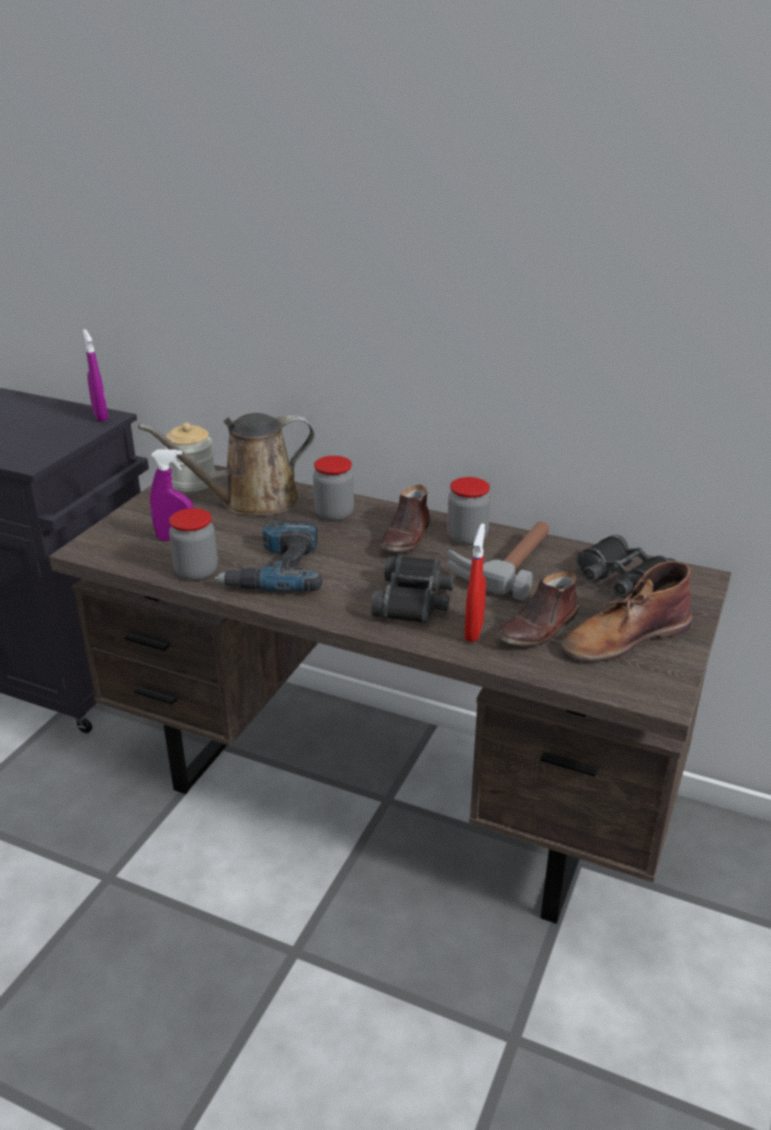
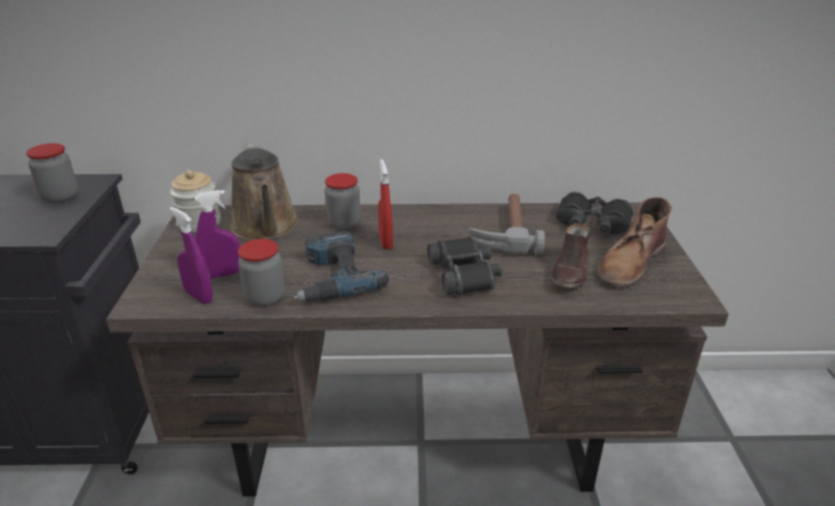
camera: 25 degrees left, 0 degrees up
purple spray bottle [83,329,108,422] -> purple spray bottle moved to [170,207,213,304]
brown watering can [138,413,315,516] -> brown watering can turned 60 degrees counterclockwise [230,143,299,241]
brown shoe [379,485,430,552] -> none
jar [447,477,490,546] -> jar moved to [26,143,78,203]
red spray bottle [464,523,486,642] -> red spray bottle moved to [378,159,393,249]

